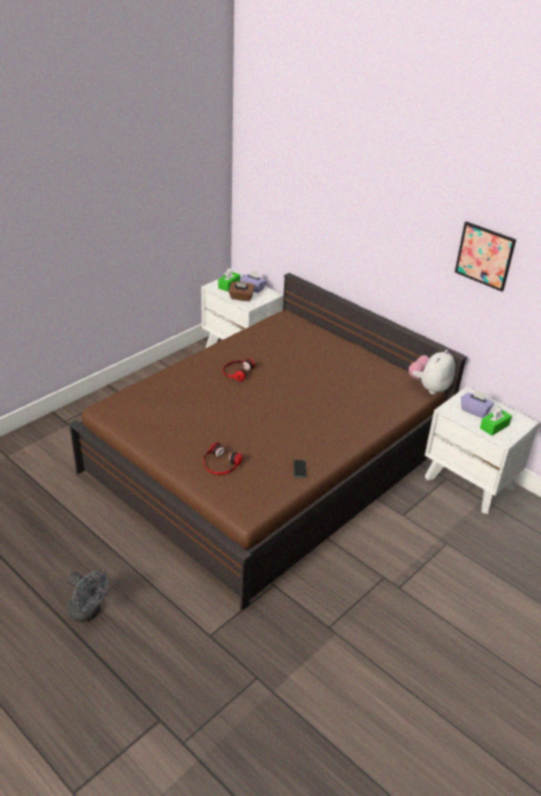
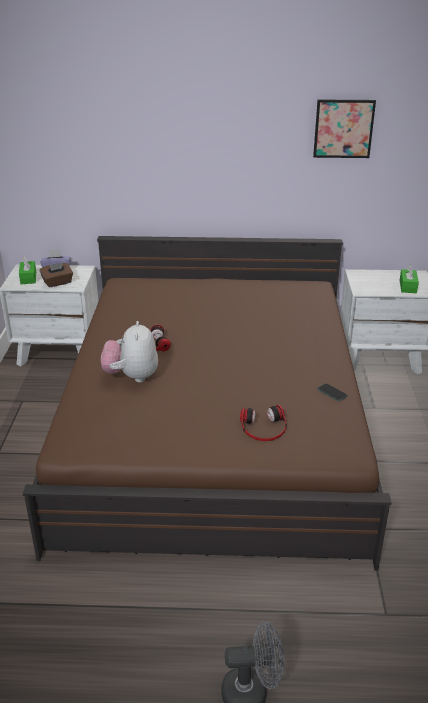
camera: 40 degrees left, 5 degrees down
plush toy [409,350,455,394] -> plush toy moved to [101,321,158,383]
purple tissue box [461,389,494,418] -> none

